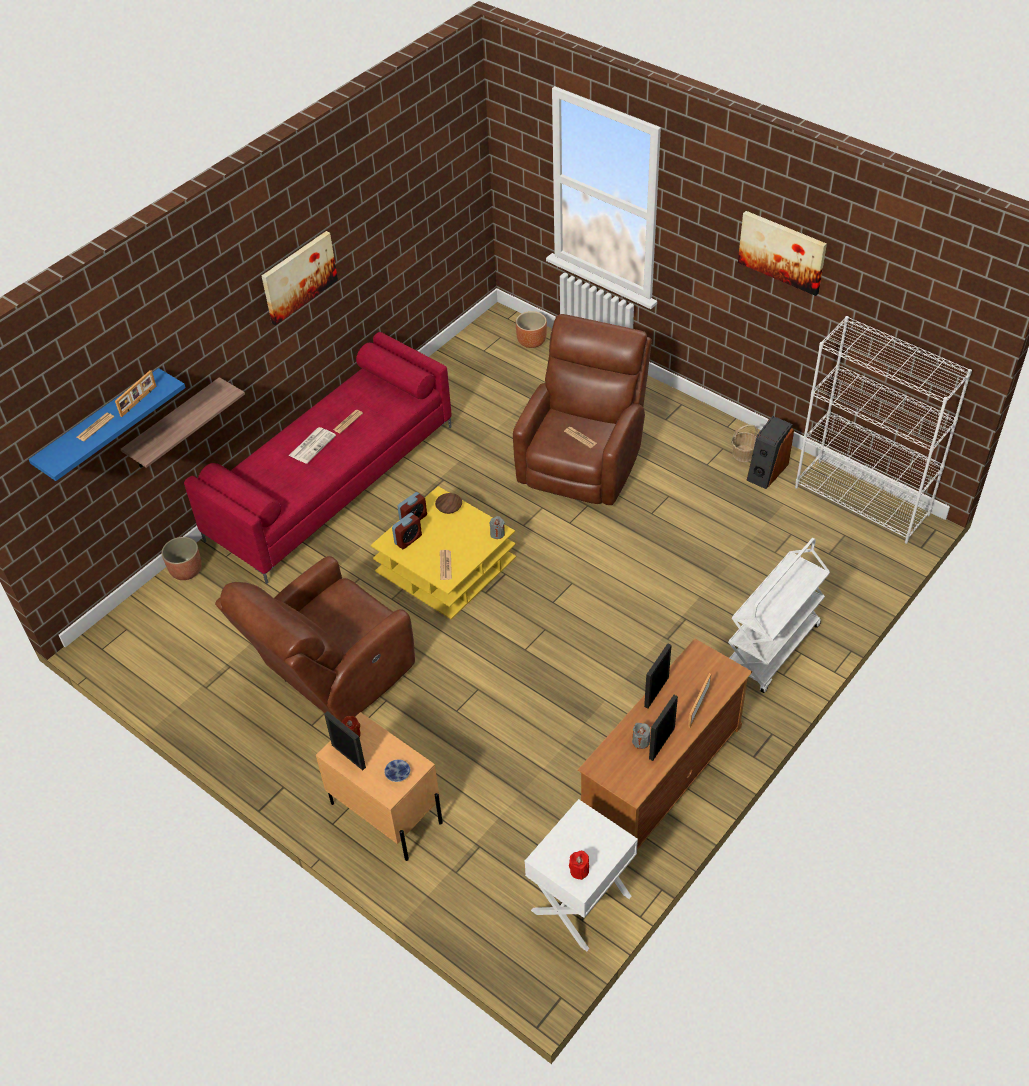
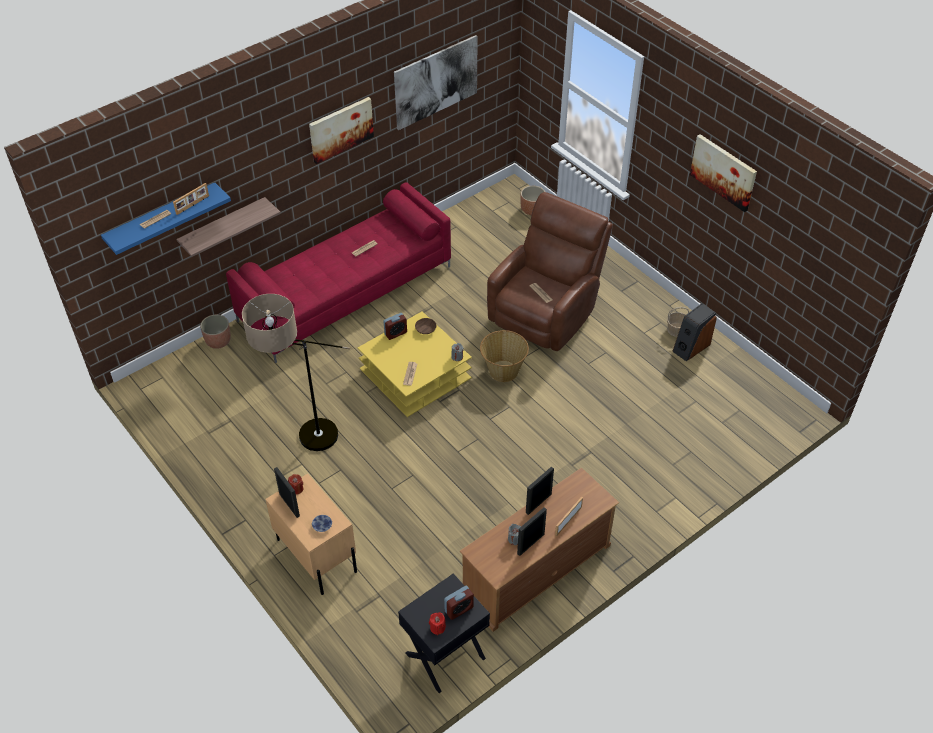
camera: 10 degrees right, 0 degrees up
brown armchair [215,556,415,721] -> floor lamp [242,294,350,451]
newspaper [289,427,336,464] -> none
alarm clock [392,512,422,549] -> alarm clock moved to [444,586,474,620]
white nightstand [524,799,638,951] -> black nightstand [398,573,490,693]
white cart [728,538,830,693] -> none
white bookcase [795,316,972,544] -> none
none -> picture [394,35,478,130]
none -> basket [480,330,529,382]

